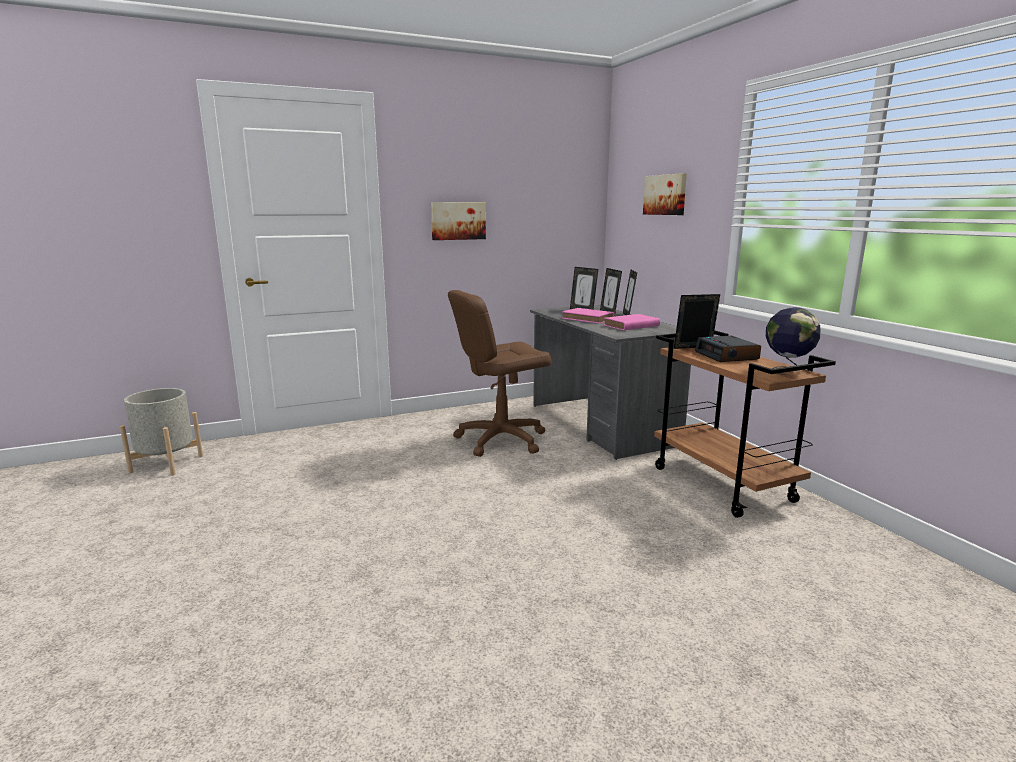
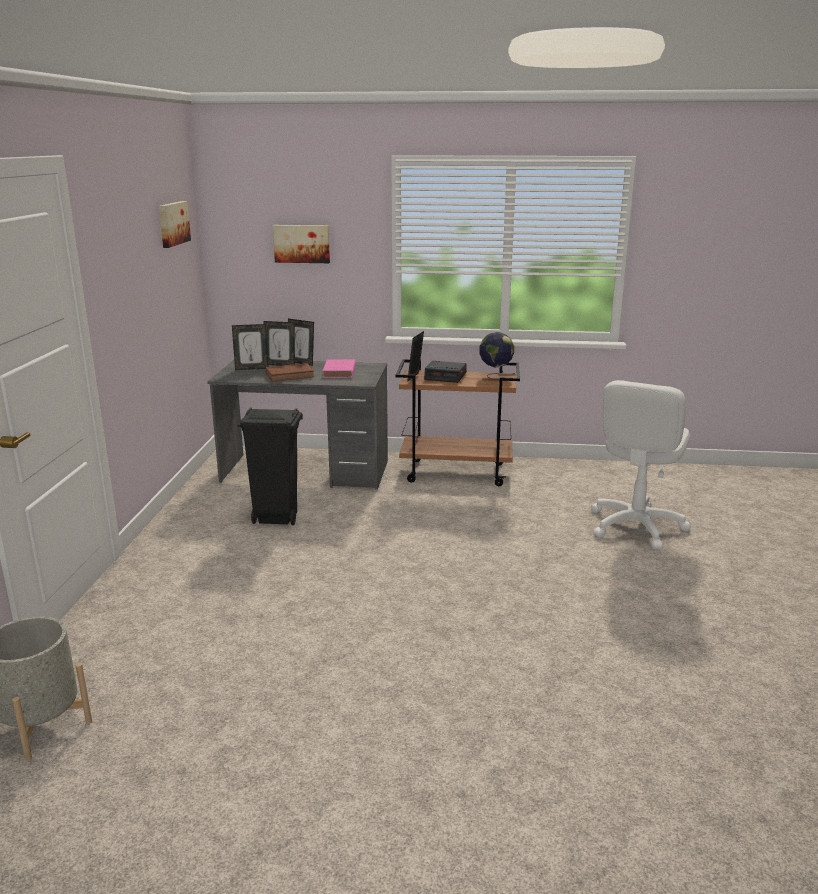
camera: 60 degrees left, 5 degrees up
picture [431,202,486,240] -> picture moved to [159,201,191,248]
brown office chair [448,290,551,457] -> black trash can [237,407,303,525]
pink book [562,308,615,324] -> brown book [266,363,314,382]
none -> white office chair [591,380,691,549]

